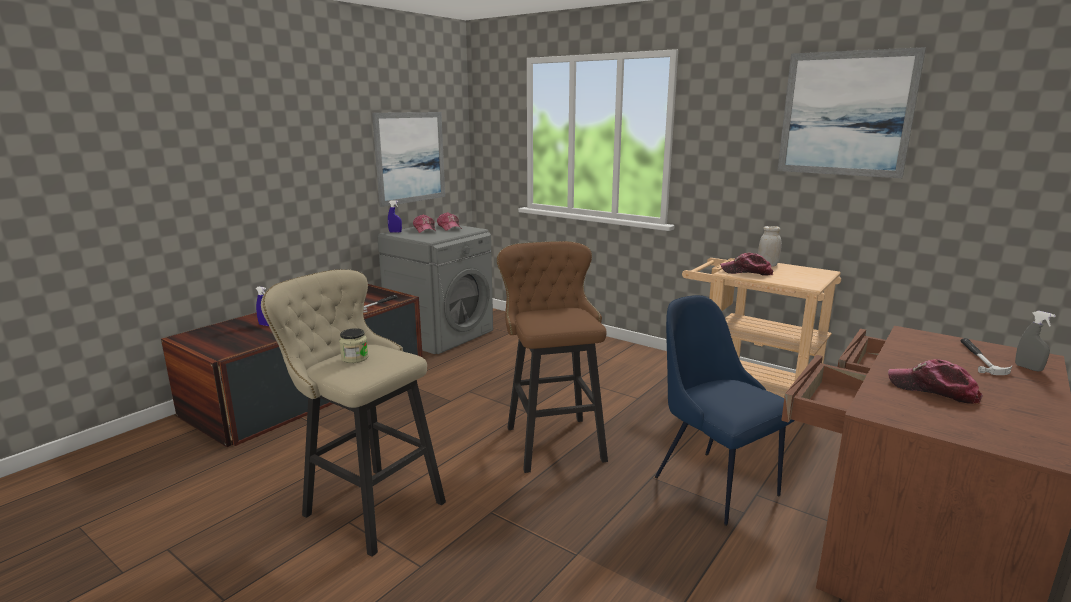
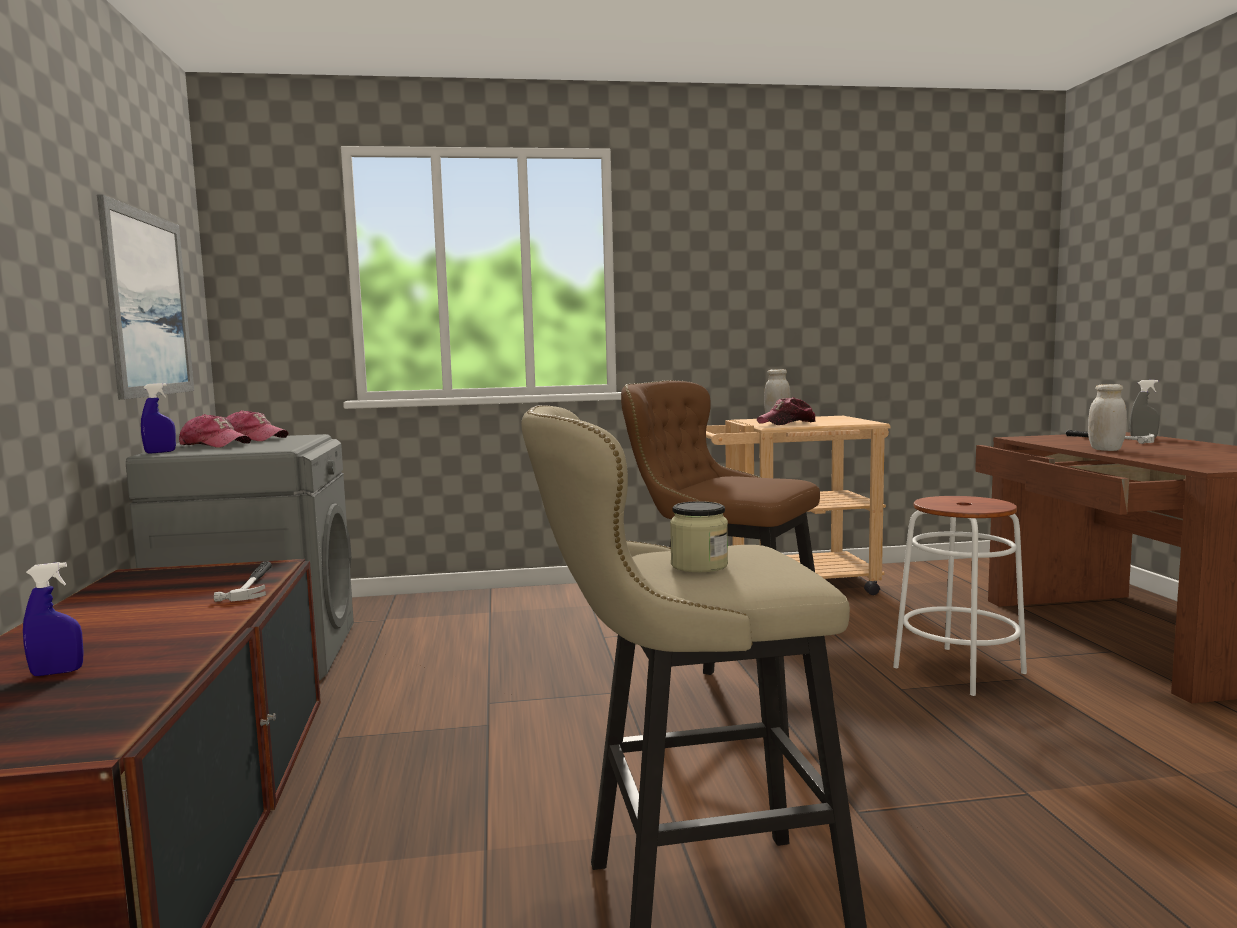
camera: 45 degrees left, 10 degrees down
blue chair [655,295,795,526] -> white stool [893,496,1027,696]
picture [777,47,926,178] -> none
cap [888,359,983,405] -> none
none -> white jar [1088,384,1127,451]

